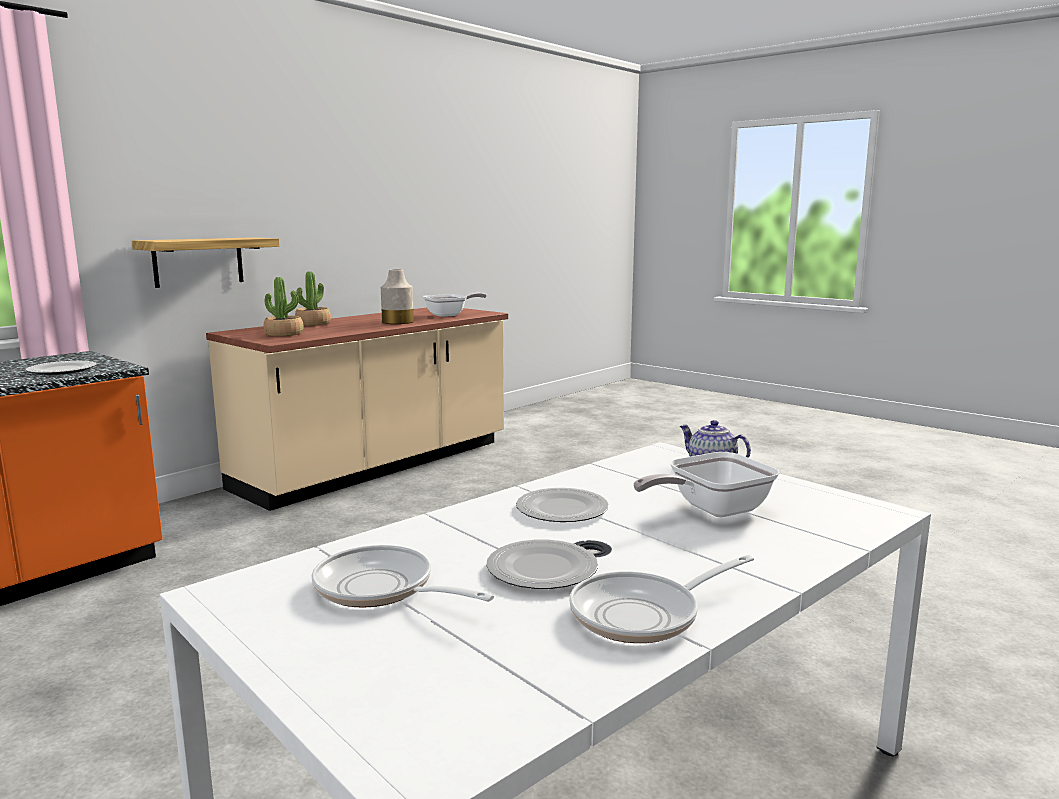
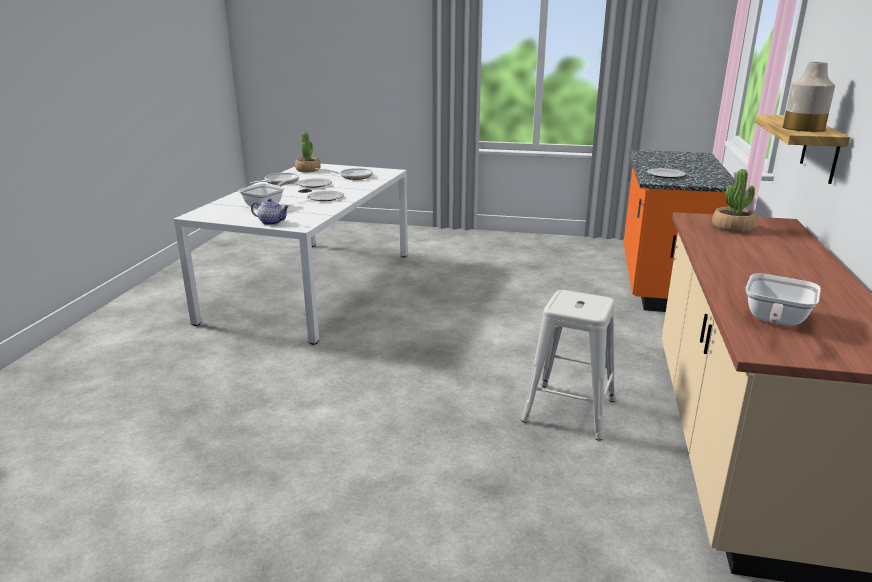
camera: 150 degrees right, 10 degrees up
potted plant [295,271,331,326] -> potted plant moved to [295,132,321,172]
beige vase [381,269,414,324] -> beige vase moved to [783,62,835,132]
none -> white stool [521,290,616,441]

